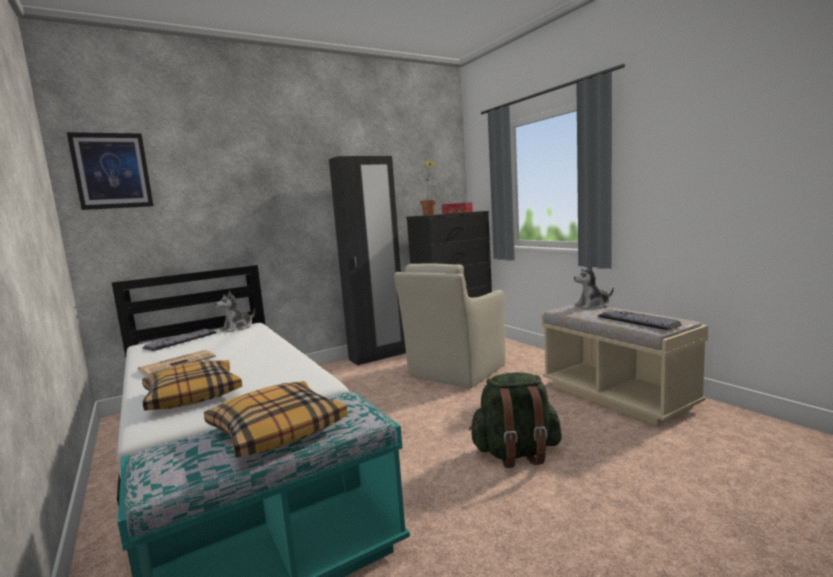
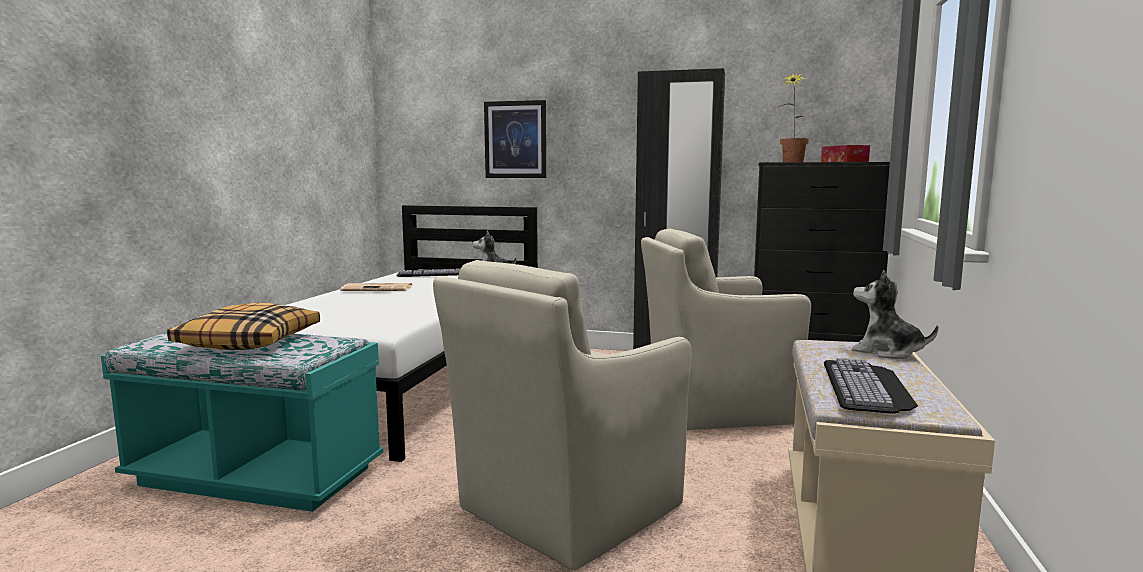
camera: 45 degrees right, 0 degrees up
picture [67,132,153,210] -> picture moved to [484,100,546,178]
pillow [142,360,242,411] -> none
green backpack [469,372,562,468] -> beige armchair [433,260,692,570]

